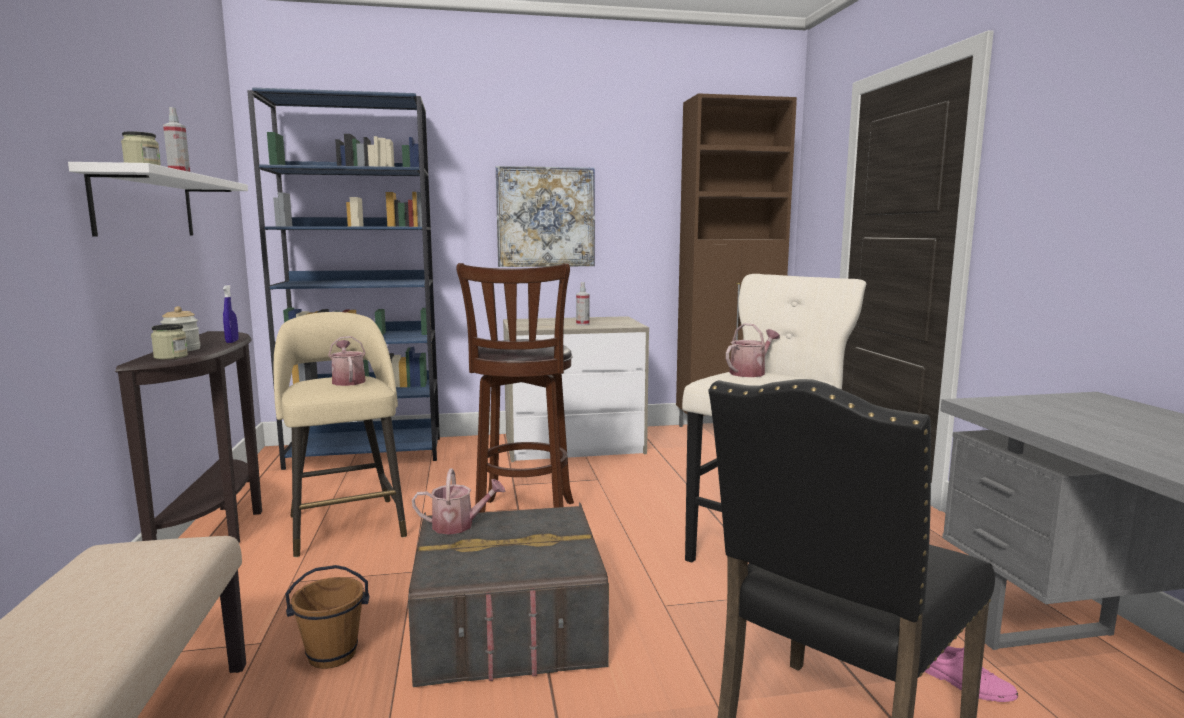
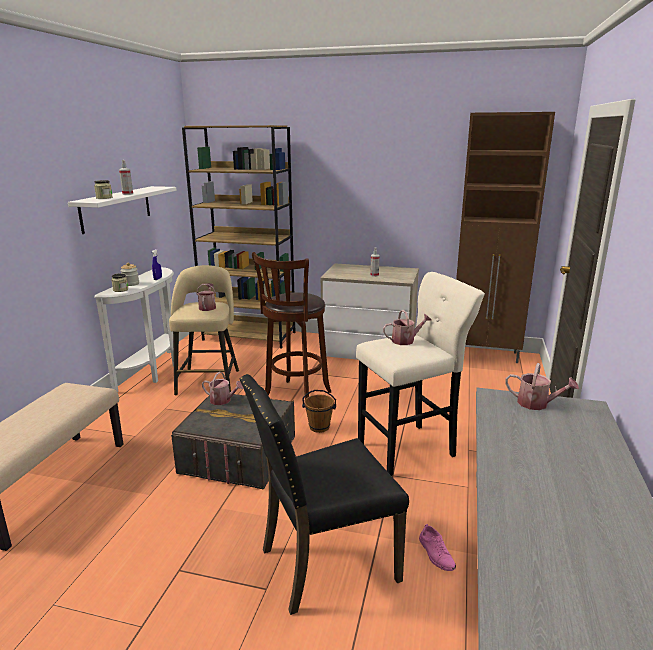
camera: 25 degrees right, 10 degrees up
brown console table [115,331,262,543] -> white console table [94,267,174,392]
blue bookcase [247,88,440,470] -> brown bookcase [182,125,296,348]
brown bucket [285,565,369,669] -> brown bucket moved to [302,390,336,433]
picture [496,166,595,267] -> none
none -> watering can [505,363,579,410]

